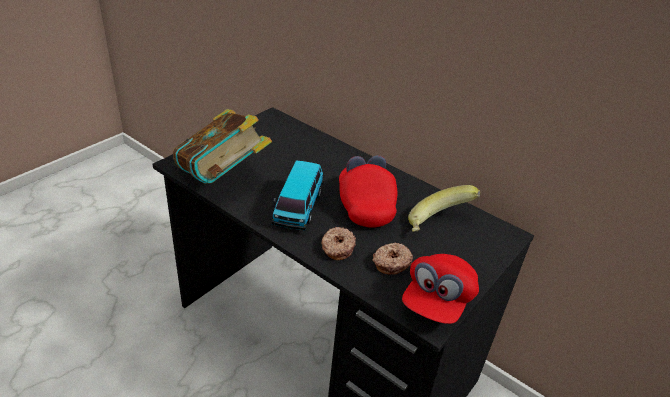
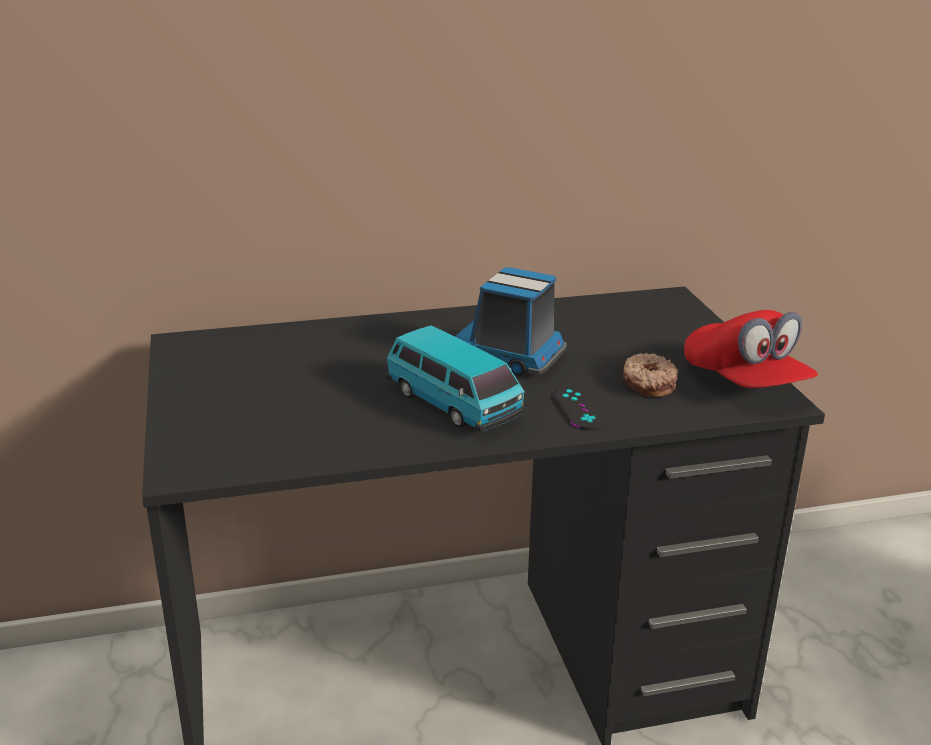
camera: 50 degrees left, 10 degrees down
book [173,109,272,184] -> none
donut [321,227,356,260] -> black game controller [554,387,606,430]
red cap [339,156,397,228] -> toy truck [455,267,567,376]
banana [408,185,480,232] -> none

